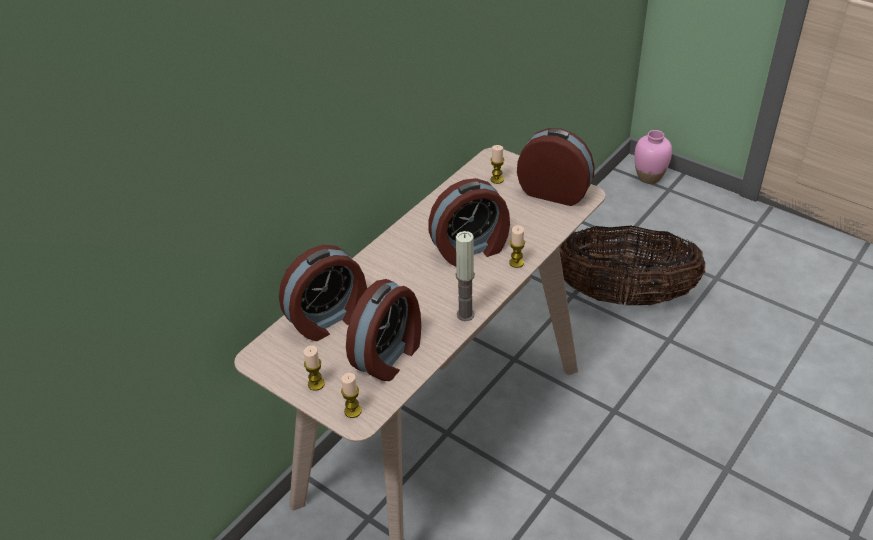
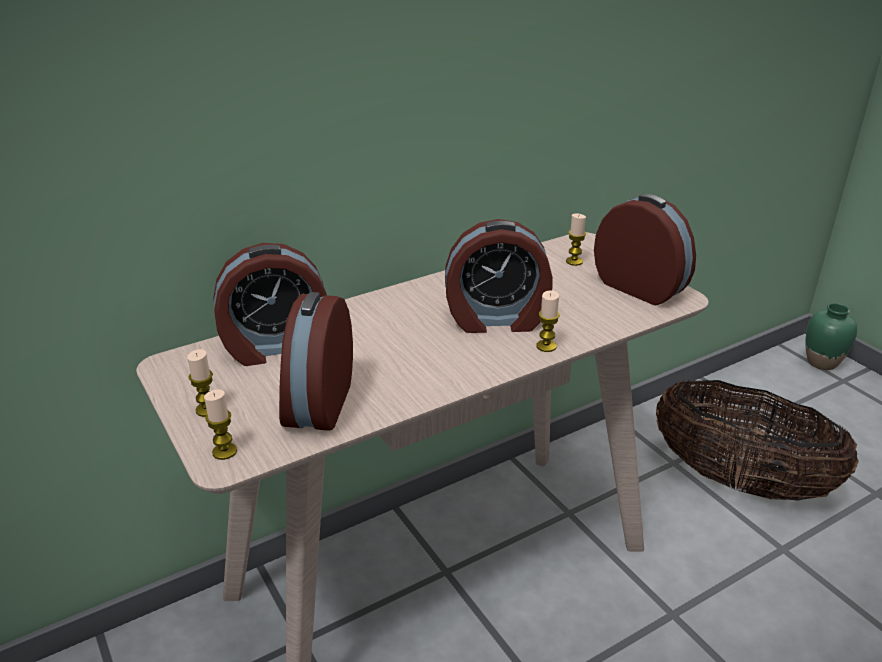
camera: 20 degrees right, 10 degrees down
alarm clock [346,279,421,381] -> alarm clock turned 135 degrees clockwise [279,292,353,431]
candle [456,231,475,321] -> none
pink vase [634,130,672,184] -> green vase [805,303,857,370]

